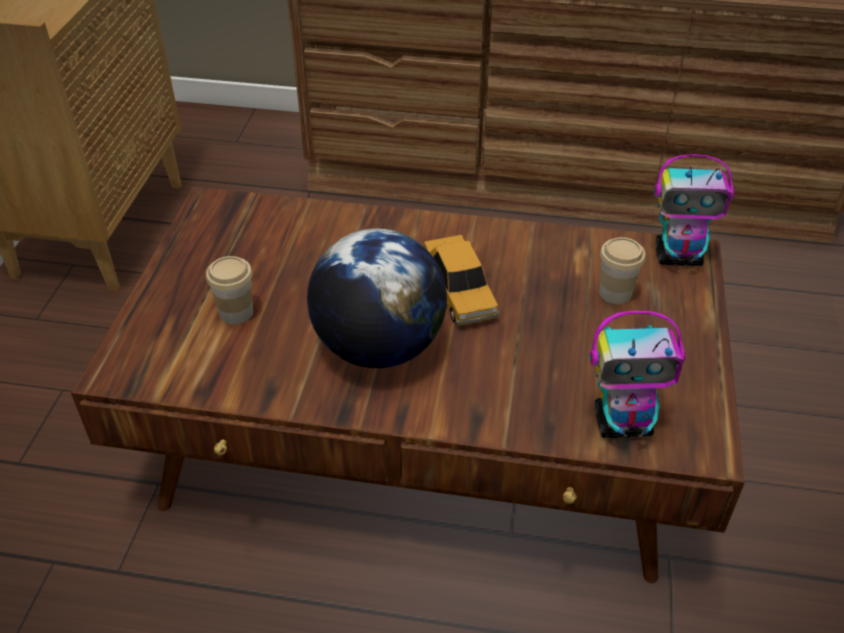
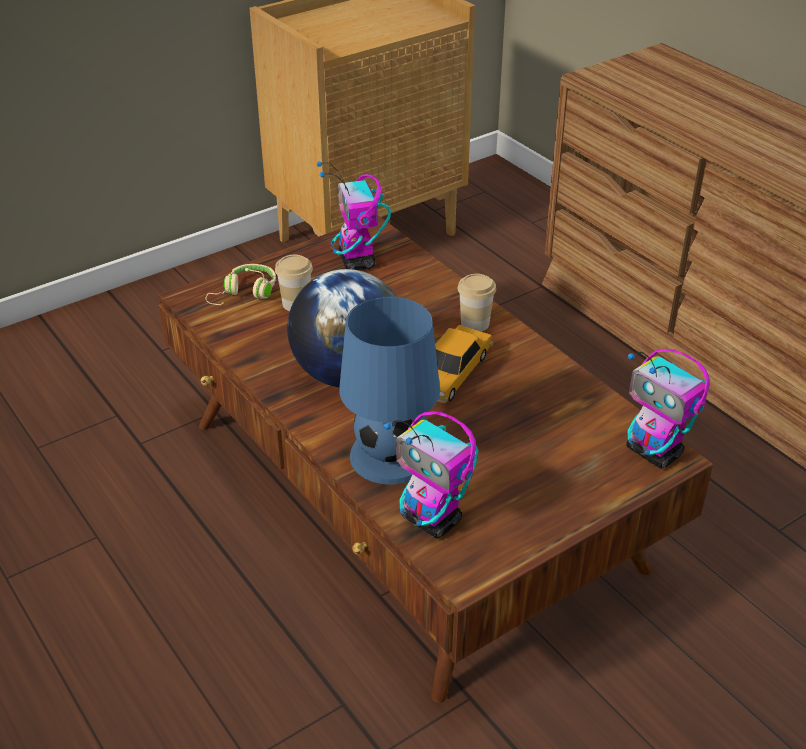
camera: 45 degrees right, 5 degrees down
cup [599,237,646,304] -> cup moved to [458,274,496,332]
none -> beige headphones [206,264,276,305]
none -> toy robot [317,161,391,270]
none -> blue table lamp [339,296,440,485]

